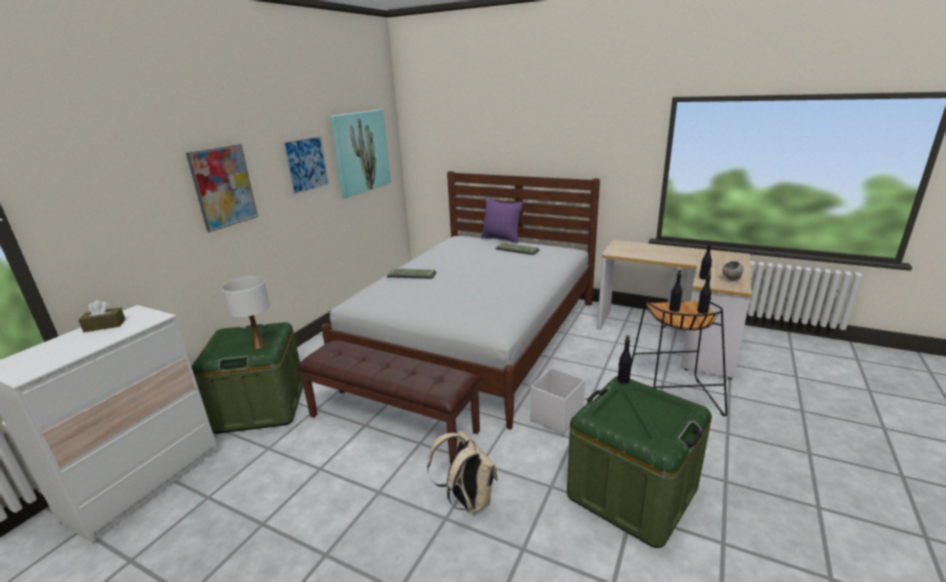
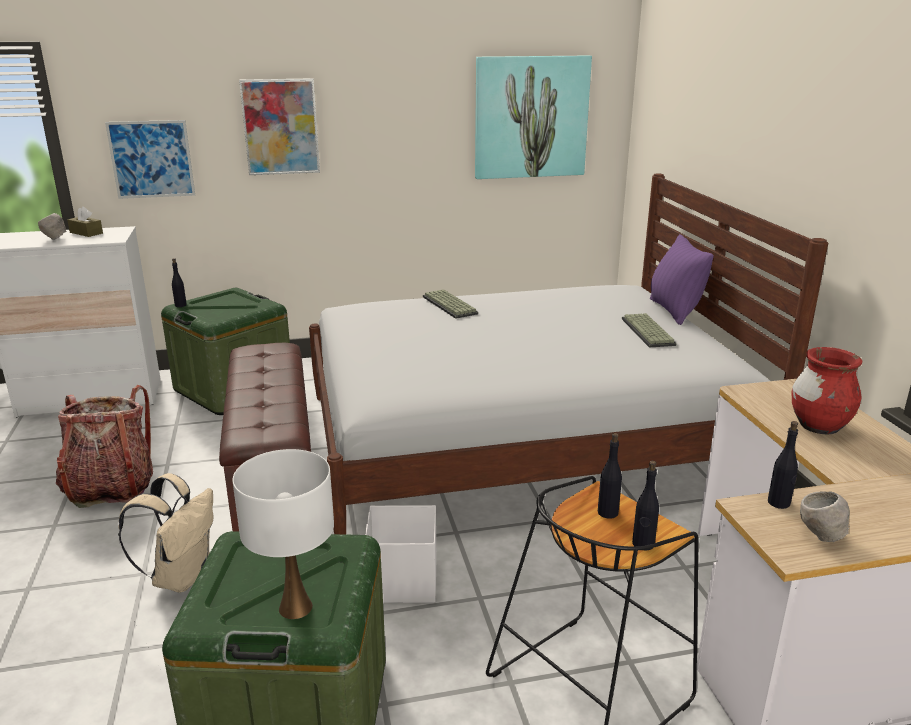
camera: 50 degrees right, 0 degrees up
white table lamp [222,276,270,349] -> white table lamp moved to [233,449,334,619]
picture [282,135,329,196] -> picture moved to [105,120,195,199]
black bottle [618,336,632,384] -> black bottle moved to [172,258,187,307]
none -> grey bowl [38,213,67,240]
none -> backpack [56,385,153,508]
none -> red vase [792,347,862,434]

